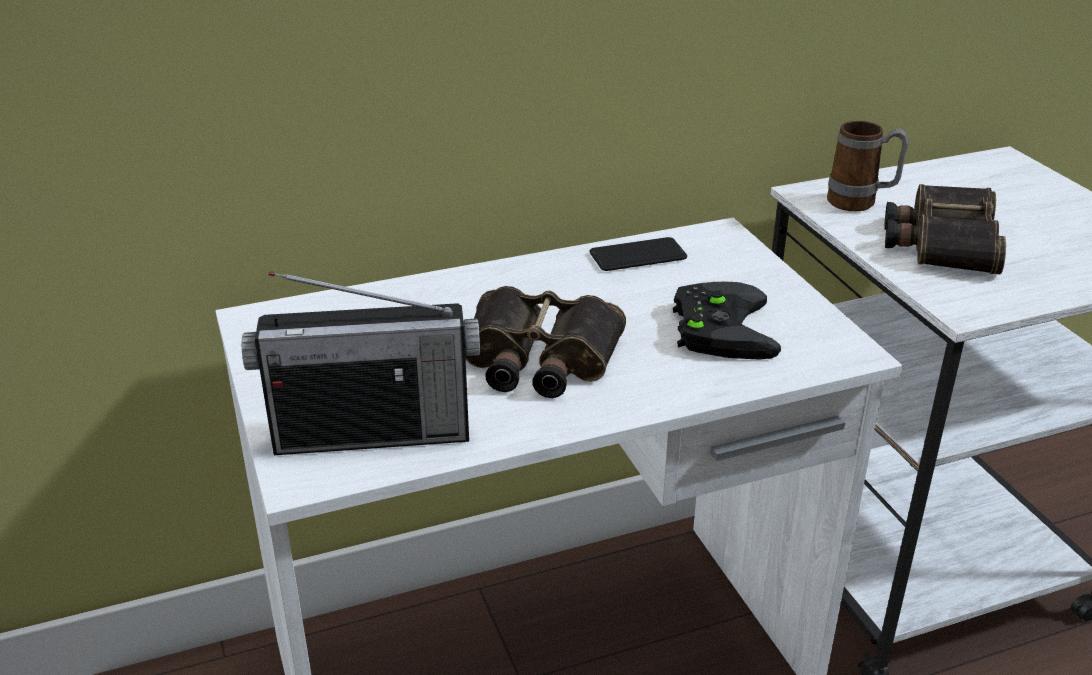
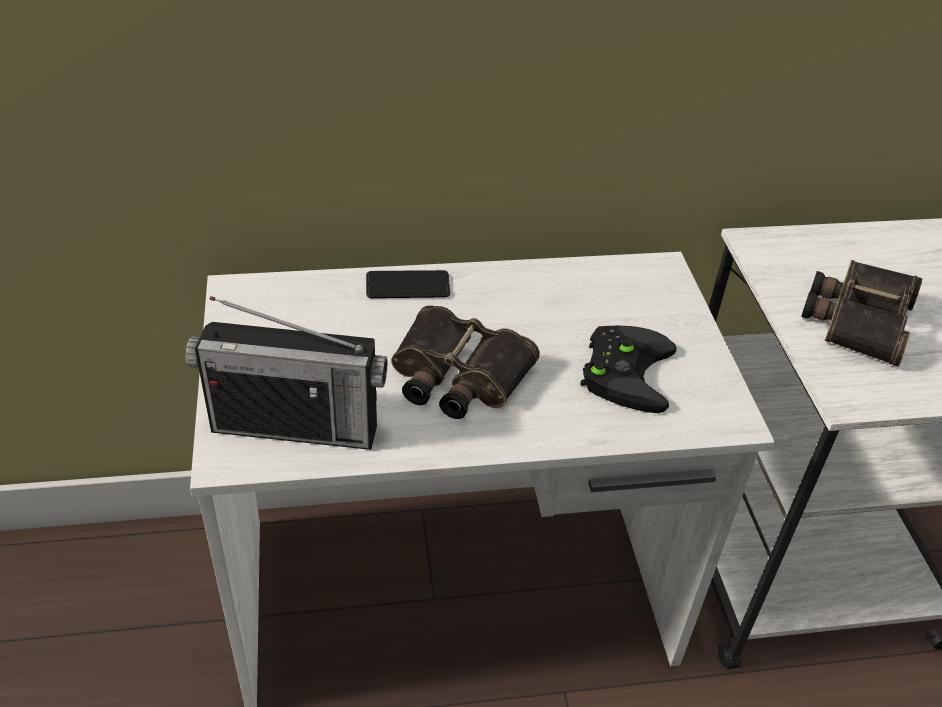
camera: 10 degrees right, 10 degrees up
phone [589,237,687,271] -> phone moved to [366,270,450,298]
mug [827,121,909,211] -> none

